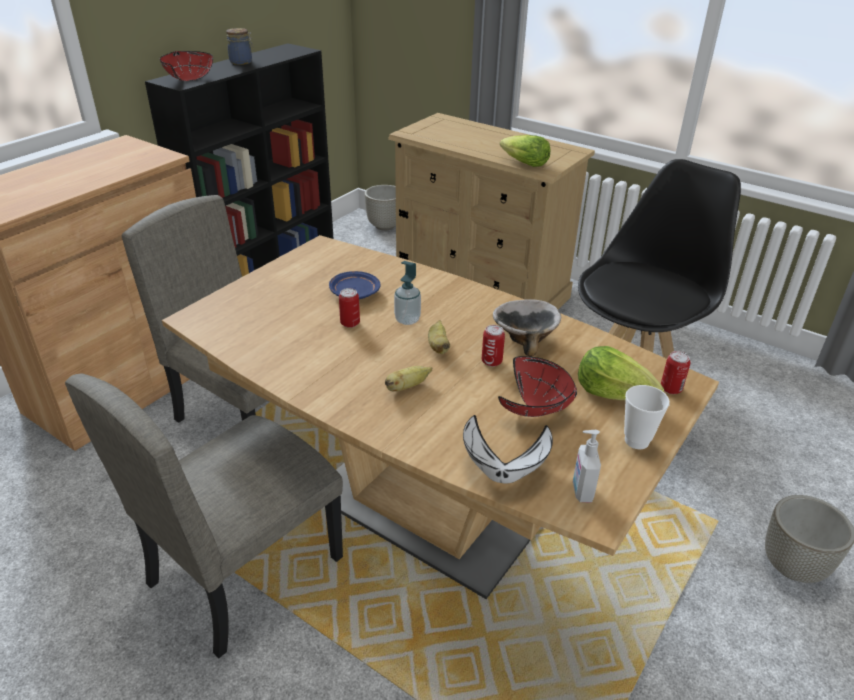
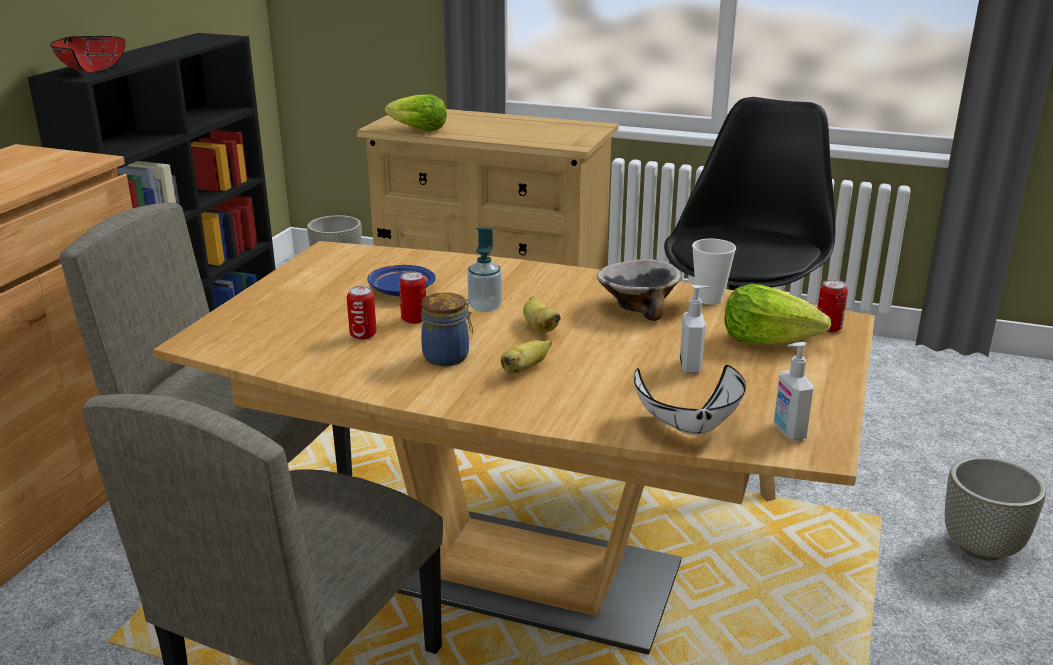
camera: 15 degrees left, 10 degrees down
jar [226,28,254,65] -> jar moved to [421,292,473,366]
can [482,325,505,367] -> can moved to [347,286,377,340]
red bowl [498,356,577,417] -> soap dispenser [680,285,709,373]
lettuce [500,135,550,167] -> lettuce moved to [385,94,447,131]
cup [624,385,670,449] -> cup moved to [692,239,736,305]

